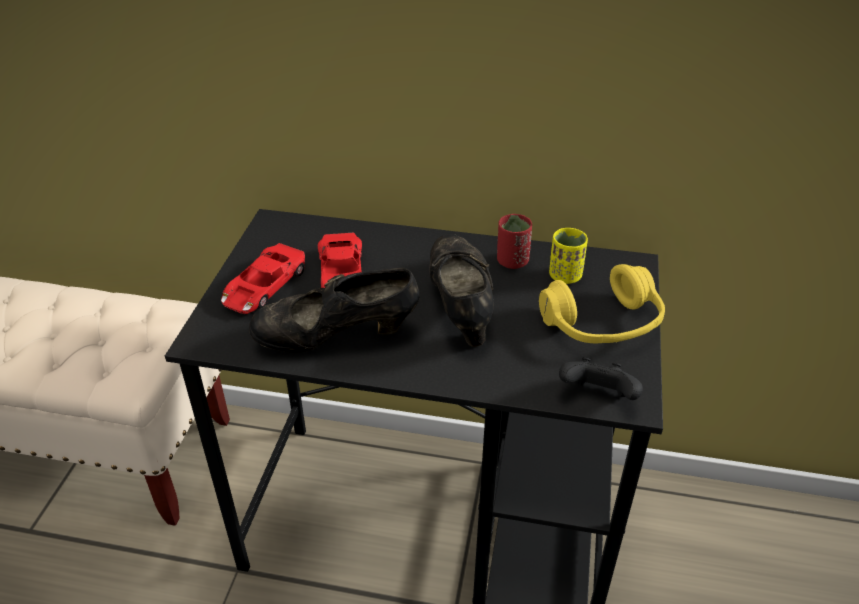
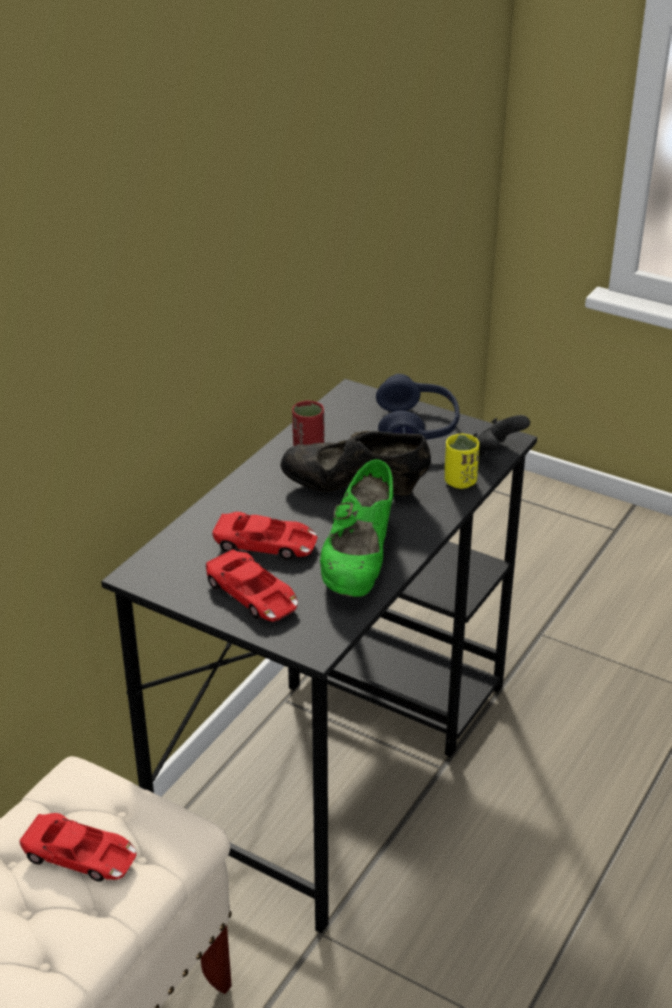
camera: 70 degrees left, 5 degrees down
black shoe [249,268,419,352] -> green shoe [320,459,393,597]
yellow headphones [539,264,665,344] -> blue headphones [376,374,460,440]
yellow cup [549,228,588,284] -> yellow cup moved to [445,434,479,489]
none -> red toy car [19,813,136,882]

